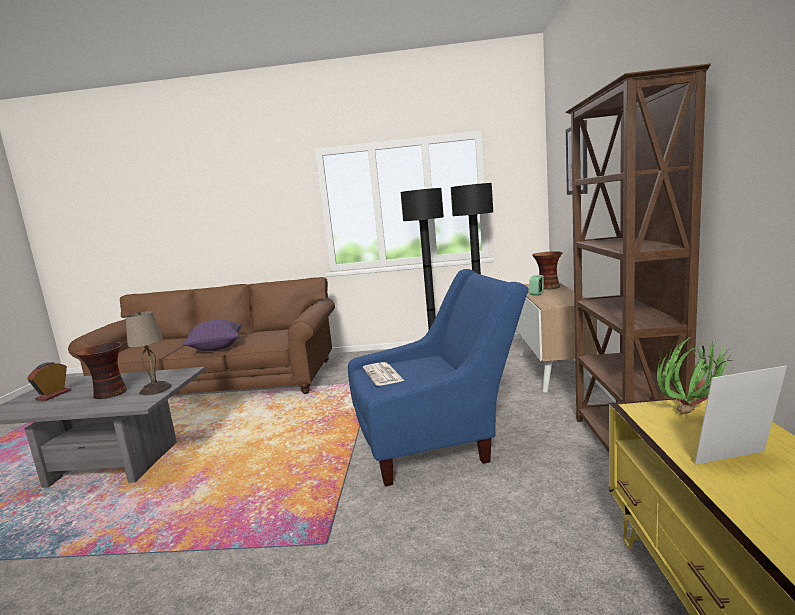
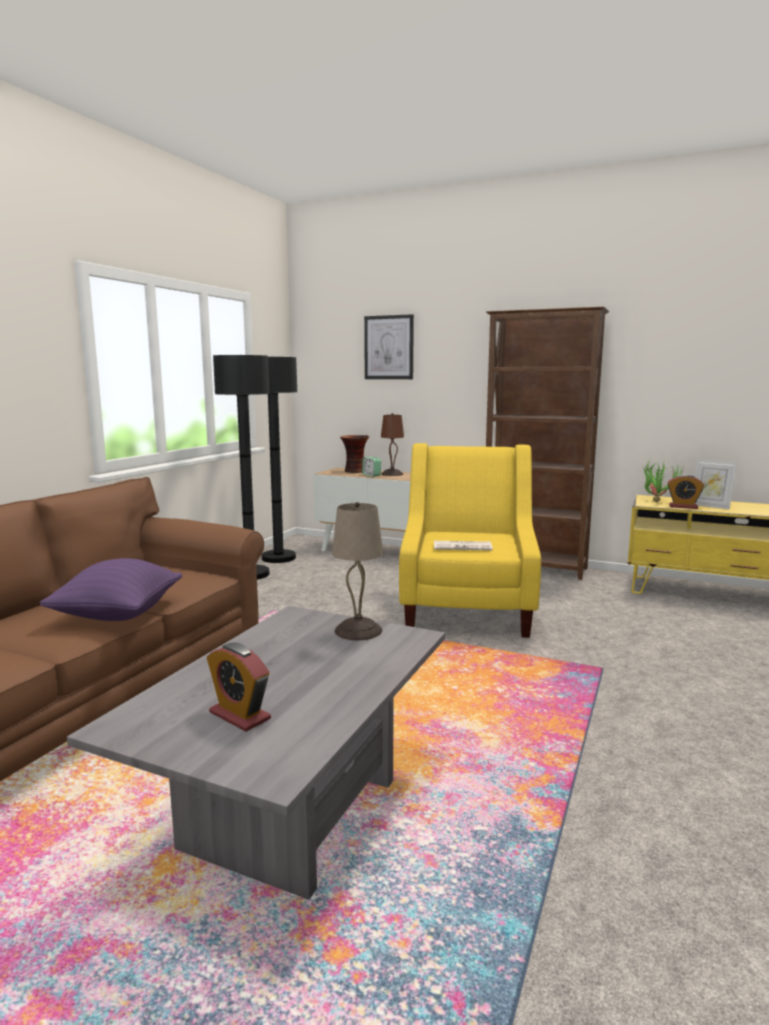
camera: 70 degrees left, 0 degrees up
vase [76,342,127,399] -> none
blue armchair [348,269,529,487] -> yellow armchair [399,443,541,638]
picture frame [695,366,787,465] -> picture frame turned 60 degrees counterclockwise [695,459,737,510]
none -> brown table lamp [381,413,404,476]
none -> alarm clock [667,474,705,509]

